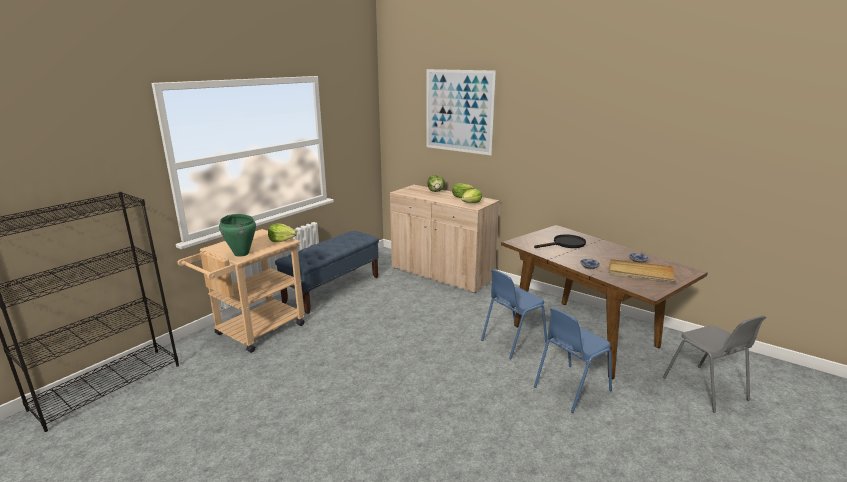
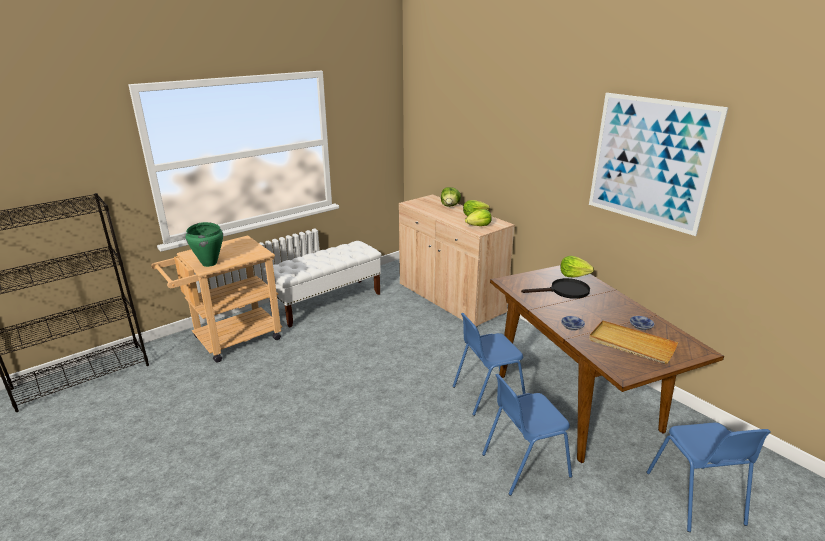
camera: 15 degrees right, 5 degrees up
lettuce [268,223,297,242] -> lettuce moved to [560,256,594,278]
blue bench [275,231,379,314] -> white bench [263,241,381,328]
picture [426,69,496,155] -> picture moved to [589,93,729,236]
grey chair [663,315,766,413] -> blue chair [646,423,771,532]

